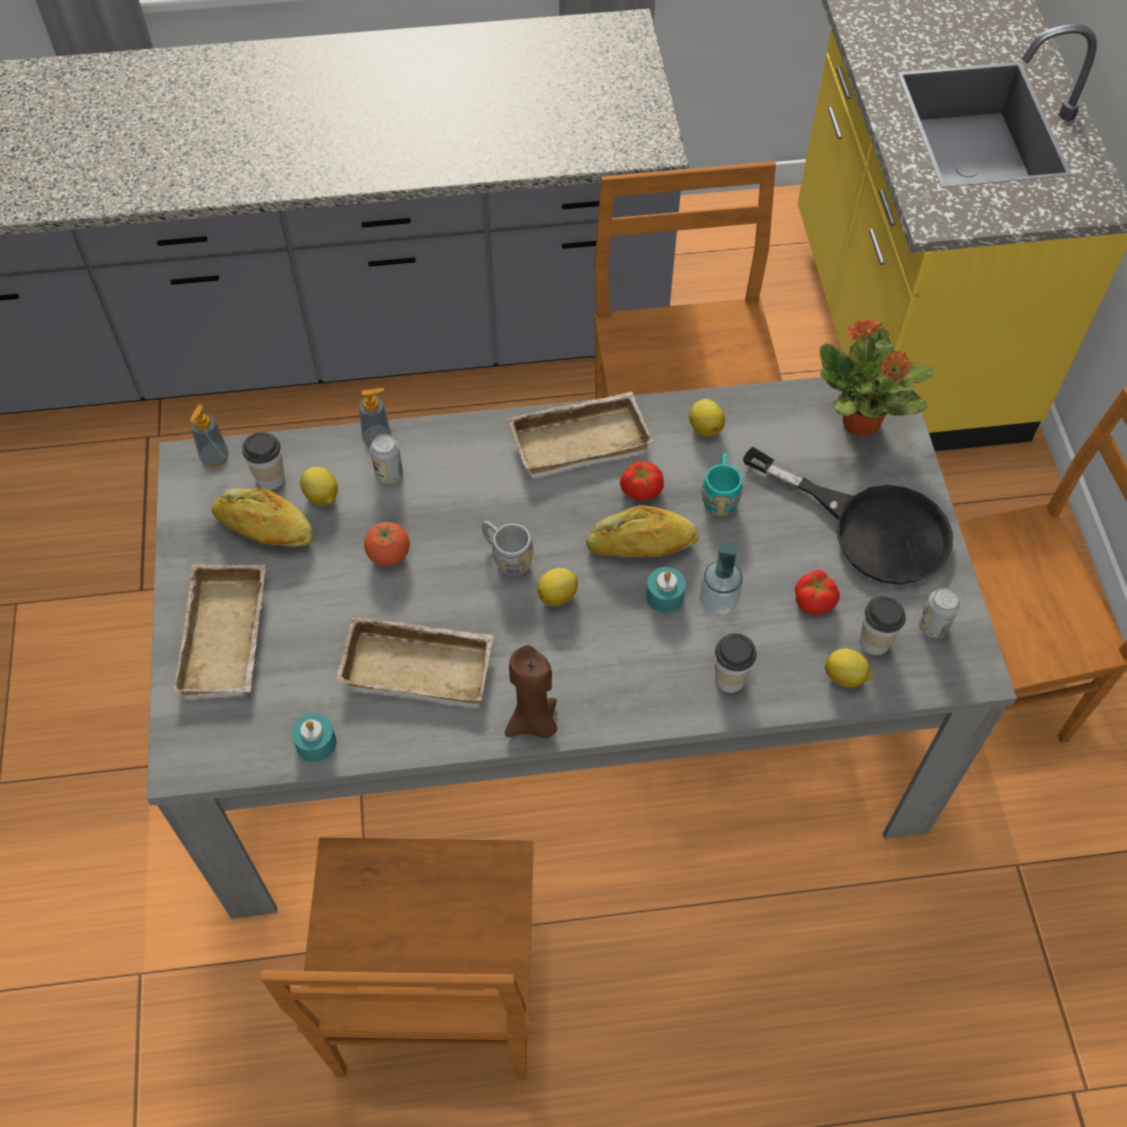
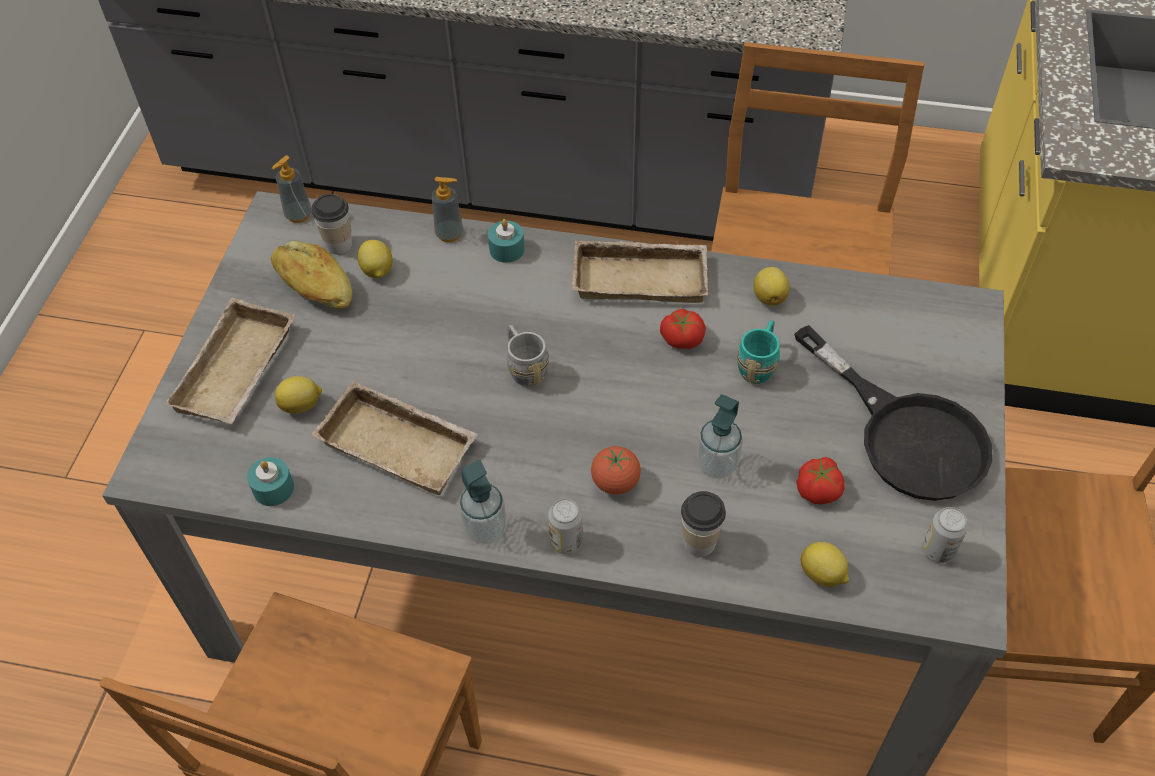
camera: 20 degrees right, 5 degrees down
tomato [364,522,410,566] -> tomato moved to [591,446,641,495]
can [370,434,403,484] -> can moved to [548,498,583,554]
brown candle [505,645,557,739] -> soap dispenser [459,460,507,544]
lemon [537,568,578,606] -> lemon moved to [275,376,322,414]
bread [586,505,699,557] -> none
turquoise candle [646,567,686,613] -> turquoise candle moved to [488,219,525,263]
potted plant [820,319,935,436] -> none
cup [860,596,906,655] -> none

